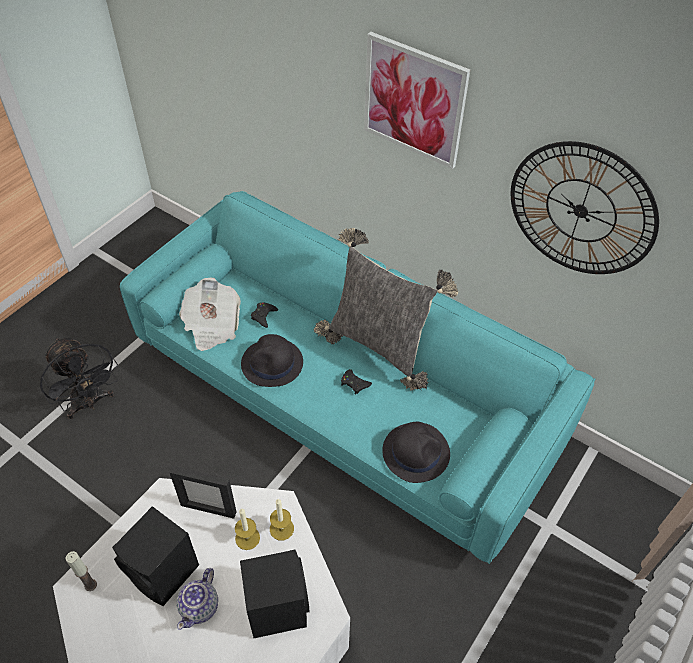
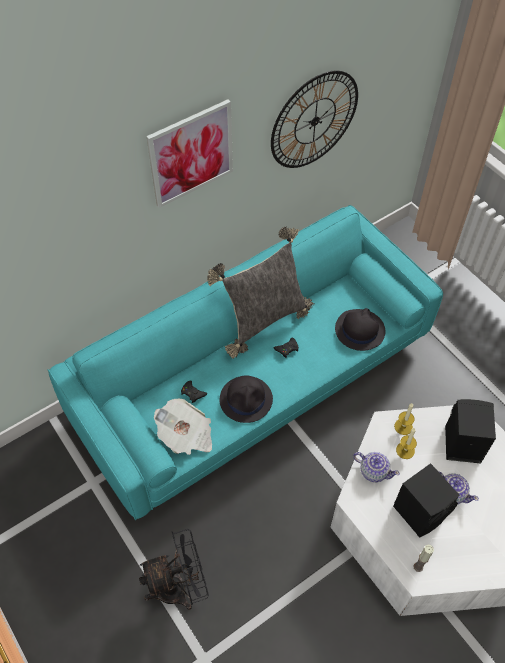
camera: 70 degrees left, 5 degrees up
picture frame [169,466,236,519] -> teapot [353,452,400,482]

